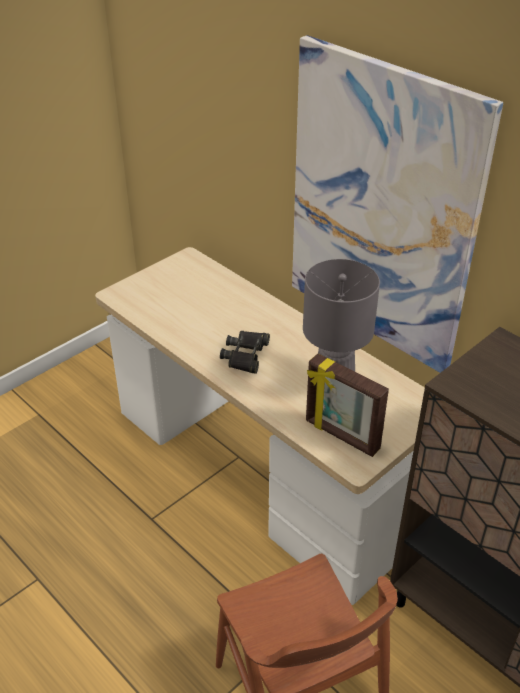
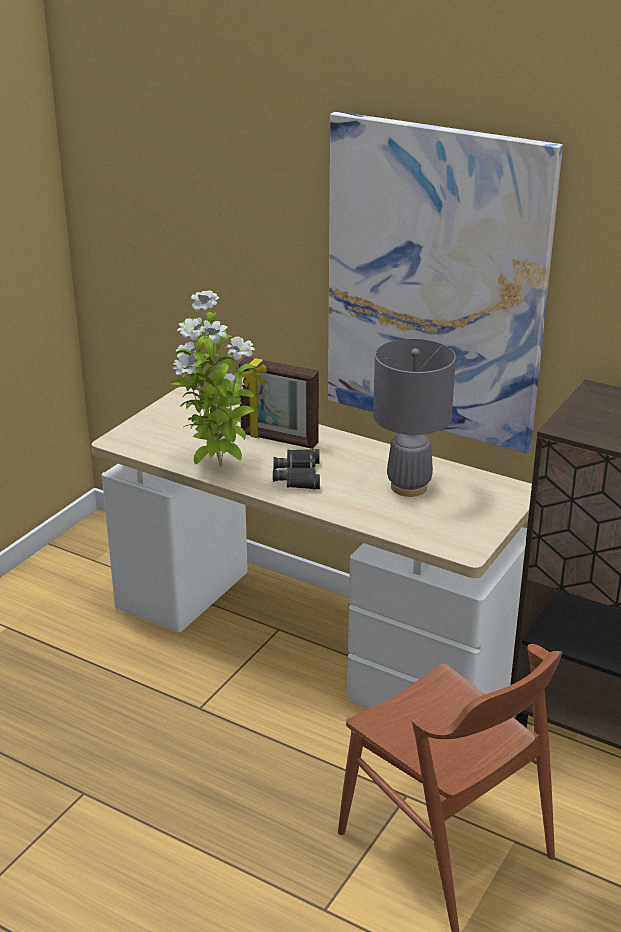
camera: 15 degrees left, 10 degrees down
picture frame [306,354,389,457] -> picture frame moved to [239,357,319,449]
none -> potted plant [171,290,257,467]

